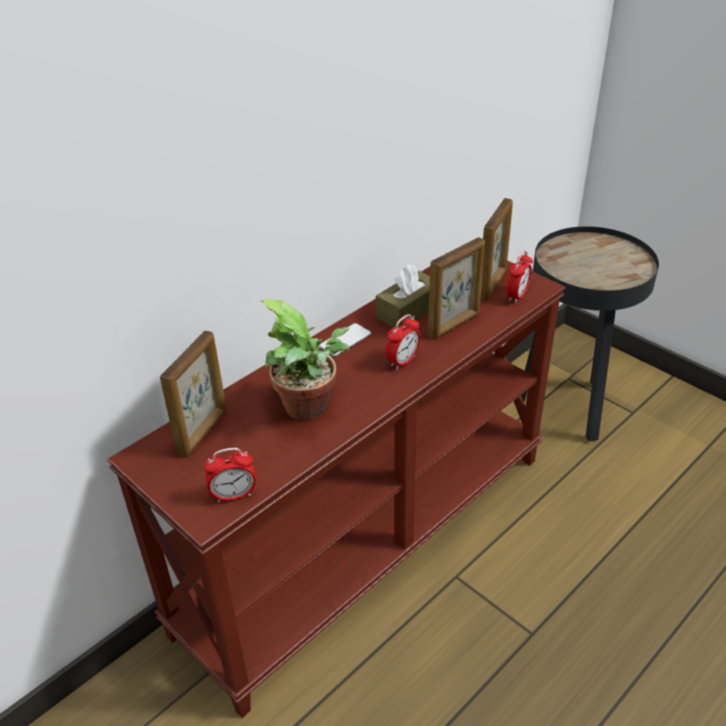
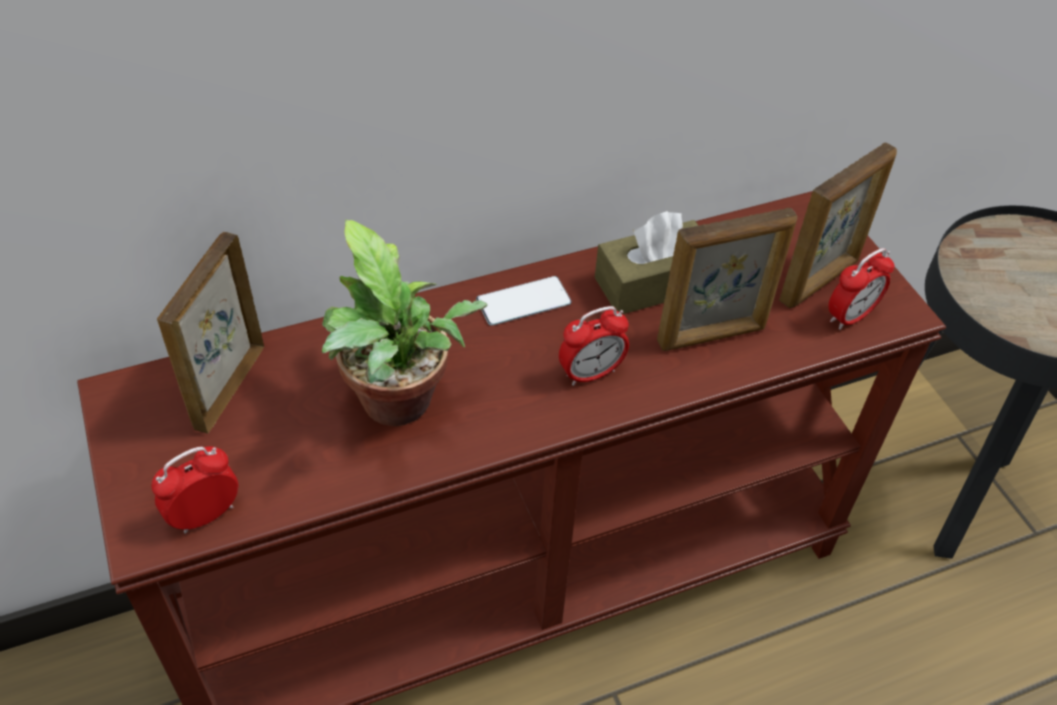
camera: 20 degrees right, 10 degrees up
picture frame [160,331,227,457] -> picture frame turned 150 degrees clockwise [157,232,264,433]
alarm clock [204,448,256,503] -> alarm clock turned 135 degrees clockwise [152,446,238,534]

